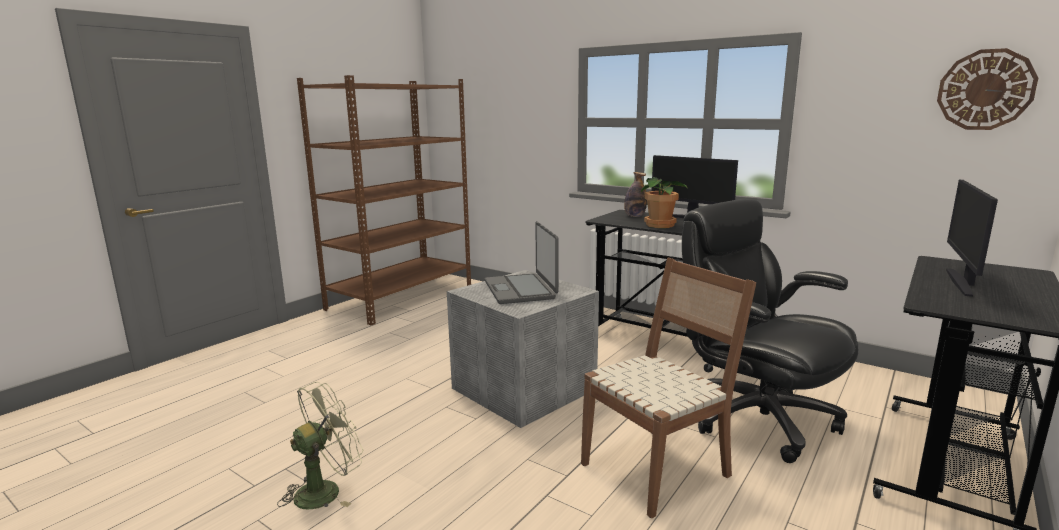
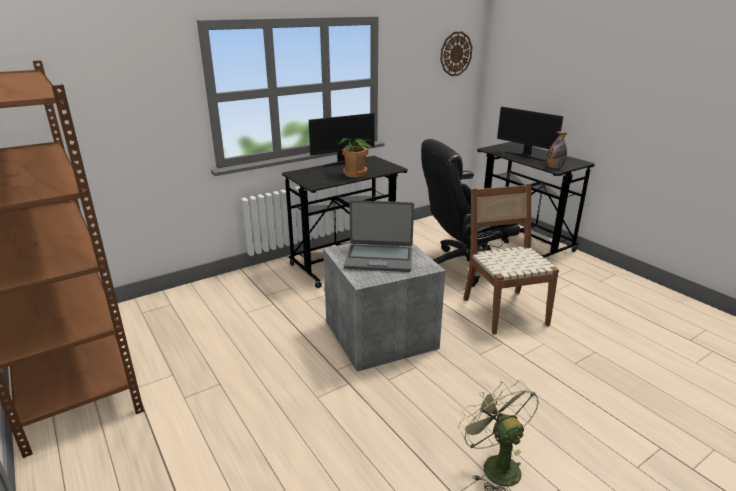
camera: 70 degrees left, 10 degrees up
bottle [624,172,647,217] -> bottle moved to [547,131,567,168]

